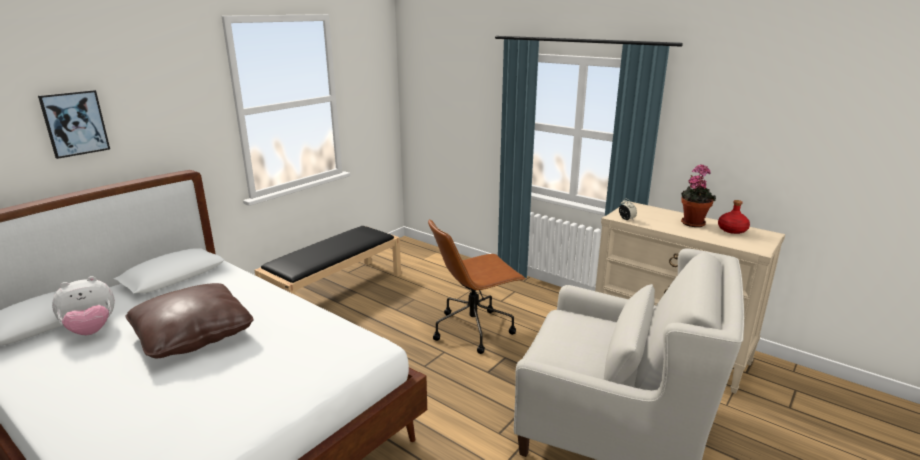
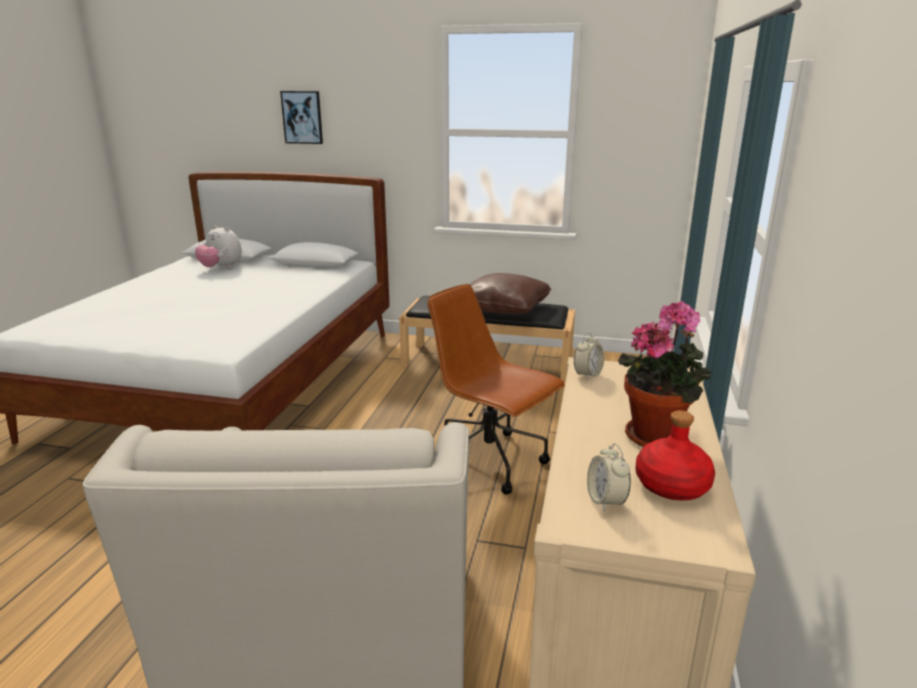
camera: 65 degrees right, 0 degrees up
brown pillow [126,283,254,358] -> brown pillow moved to [470,273,551,315]
none -> alarm clock [587,443,631,511]

